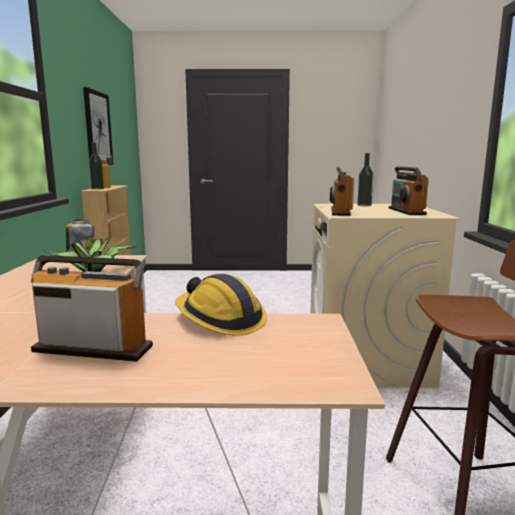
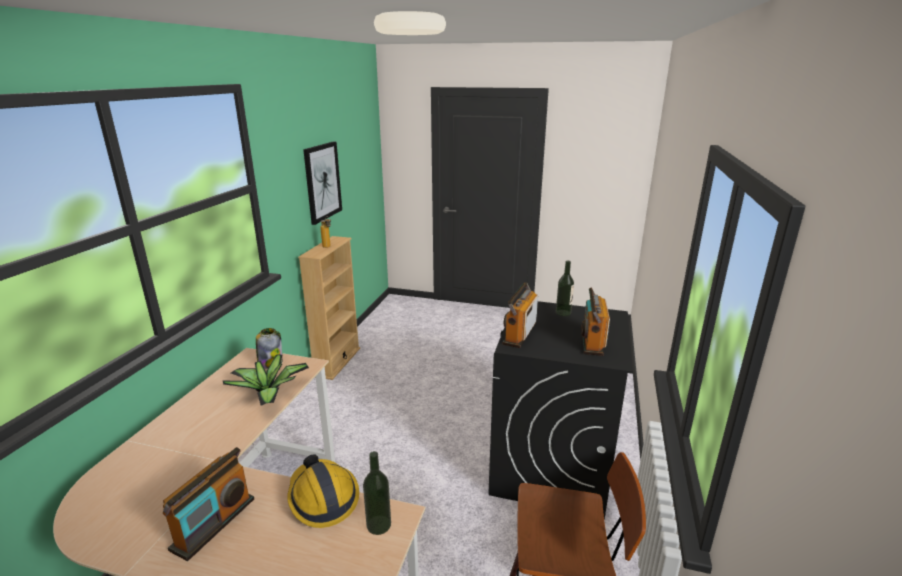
camera: 15 degrees right, 10 degrees up
radio [31,255,153,362] -> radio turned 90 degrees clockwise [162,447,254,561]
bottle [89,142,104,190] -> bottle moved to [363,451,391,535]
beige washing machine [310,204,461,388] -> black washing machine [488,299,633,519]

